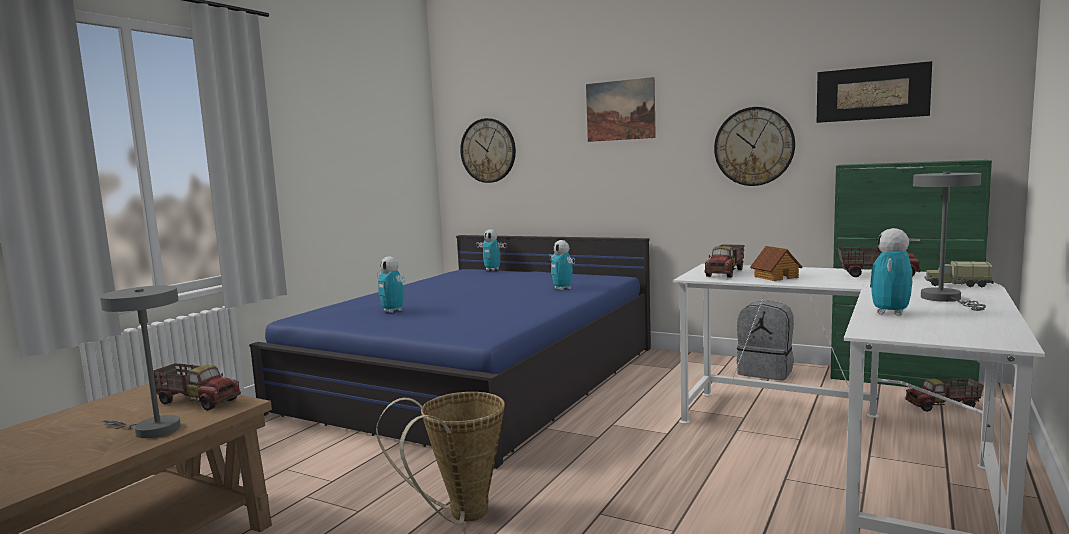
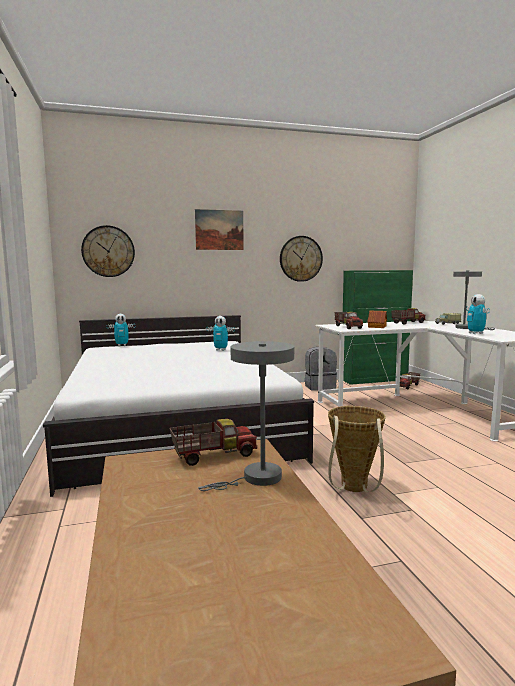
camera: 45 degrees left, 0 degrees up
blue bed [249,235,651,469] -> white bed [43,315,314,497]
toy robot [377,256,405,313] -> none
picture [817,61,932,123] -> none

